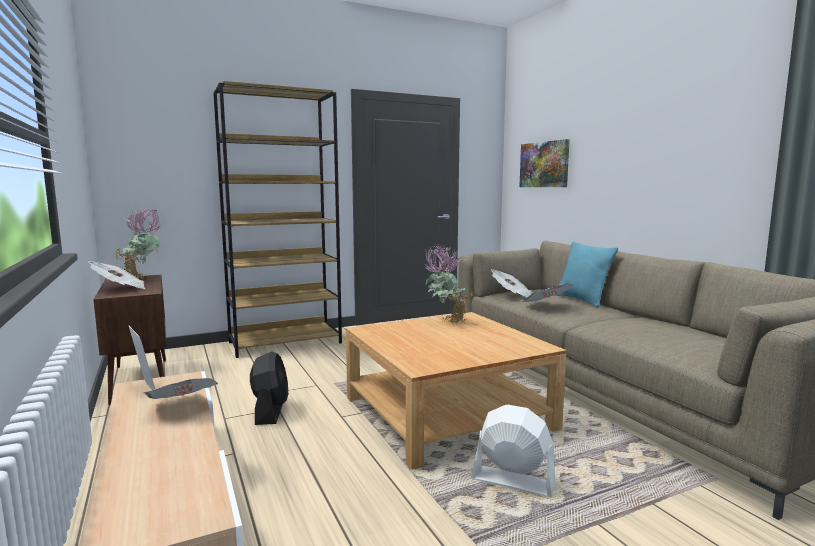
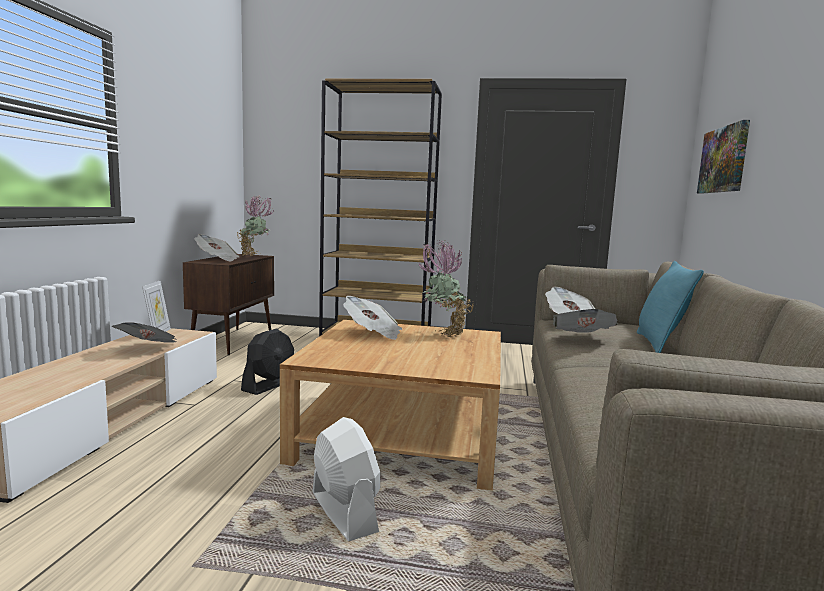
camera: 35 degrees right, 0 degrees up
none -> newspaper [343,296,402,340]

